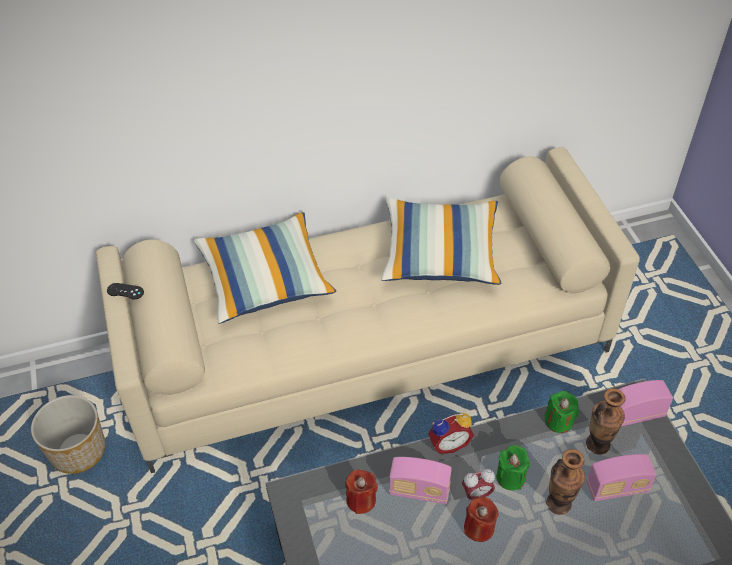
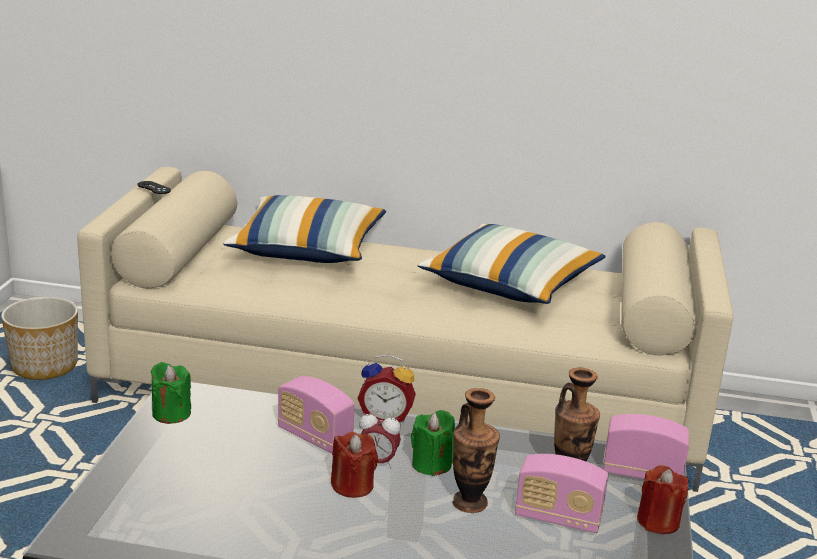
camera: 25 degrees right, 25 degrees down
red candle [346,469,378,514] -> red candle moved to [637,465,689,534]
green candle [545,391,579,433] -> green candle moved to [151,362,191,424]

